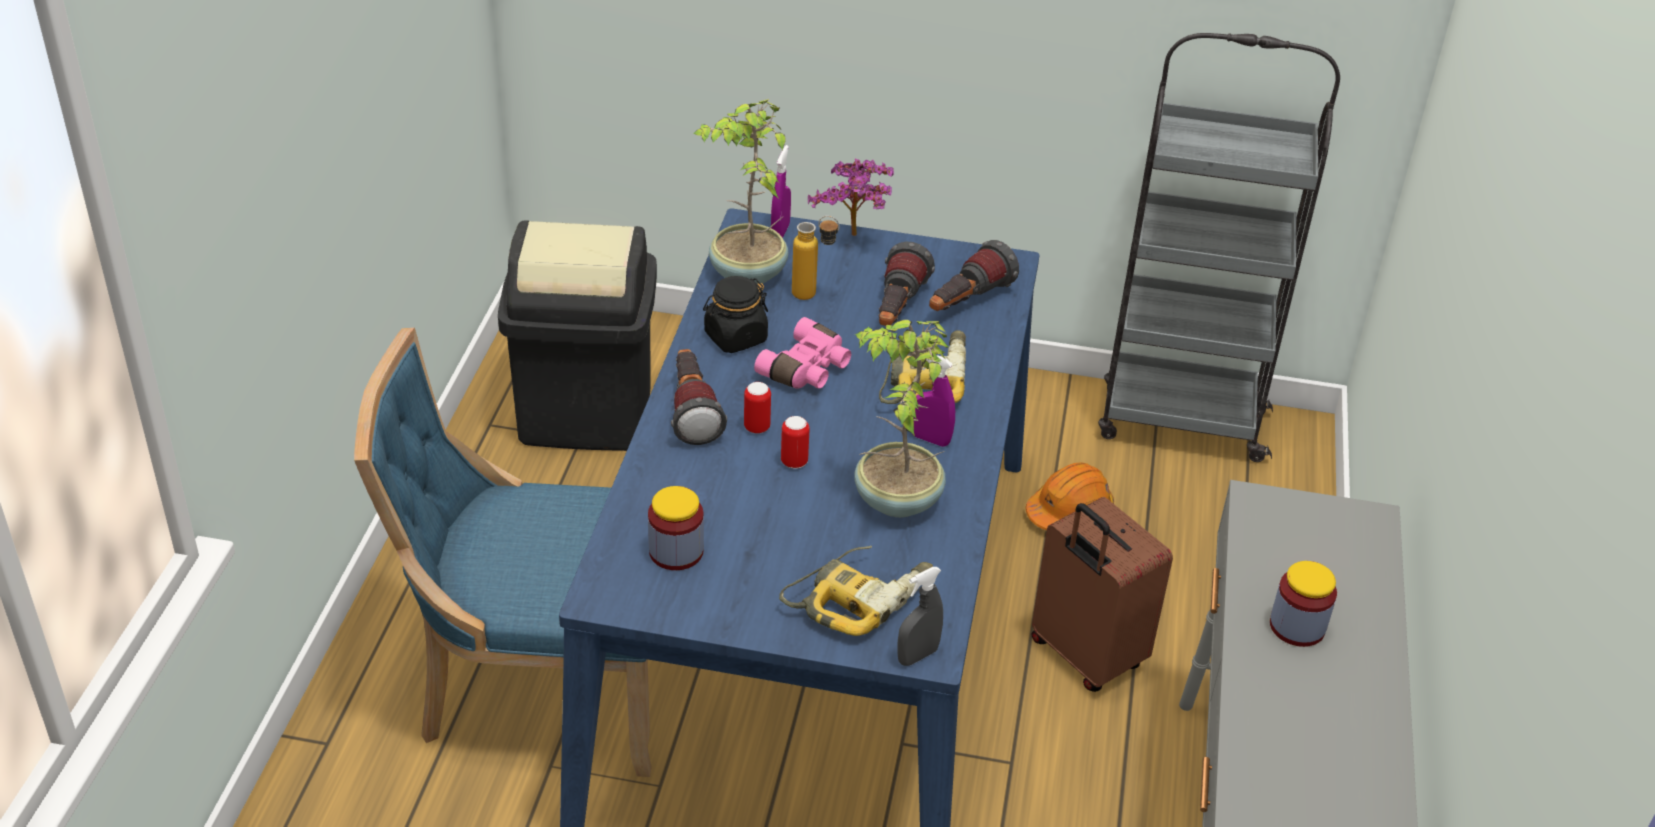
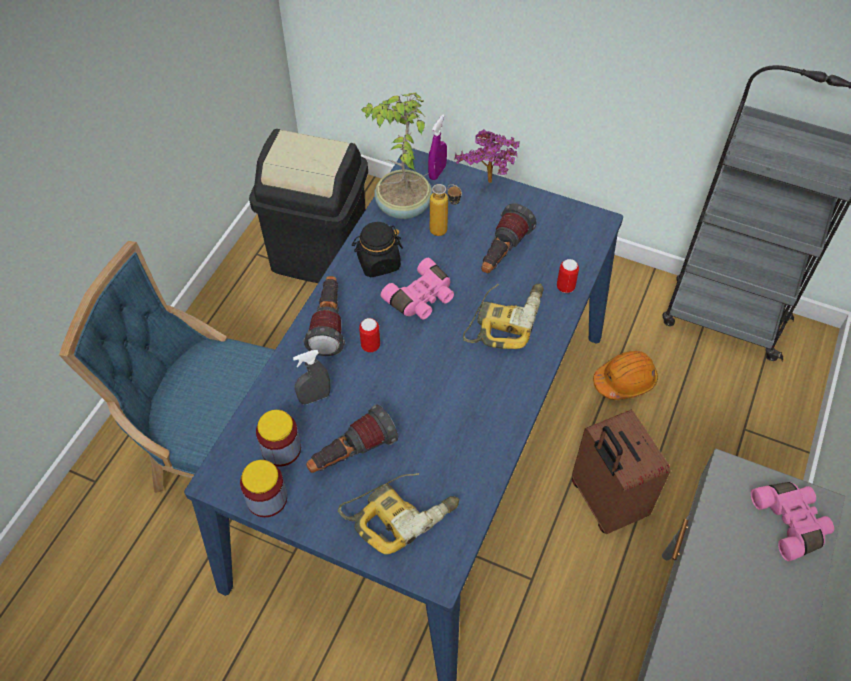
camera: 15 degrees right, 15 degrees up
can [781,416,810,469] -> can moved to [557,259,579,293]
potted plant [854,320,950,517] -> none
grey spray bottle [897,567,943,666] -> grey spray bottle moved to [293,350,330,405]
purple spray bottle [914,355,955,447] -> none
flashlight [929,240,1019,311] -> flashlight moved to [306,405,398,473]
jar [1270,561,1337,647] -> jar moved to [240,460,287,517]
none -> pink binoculars [751,482,834,561]

